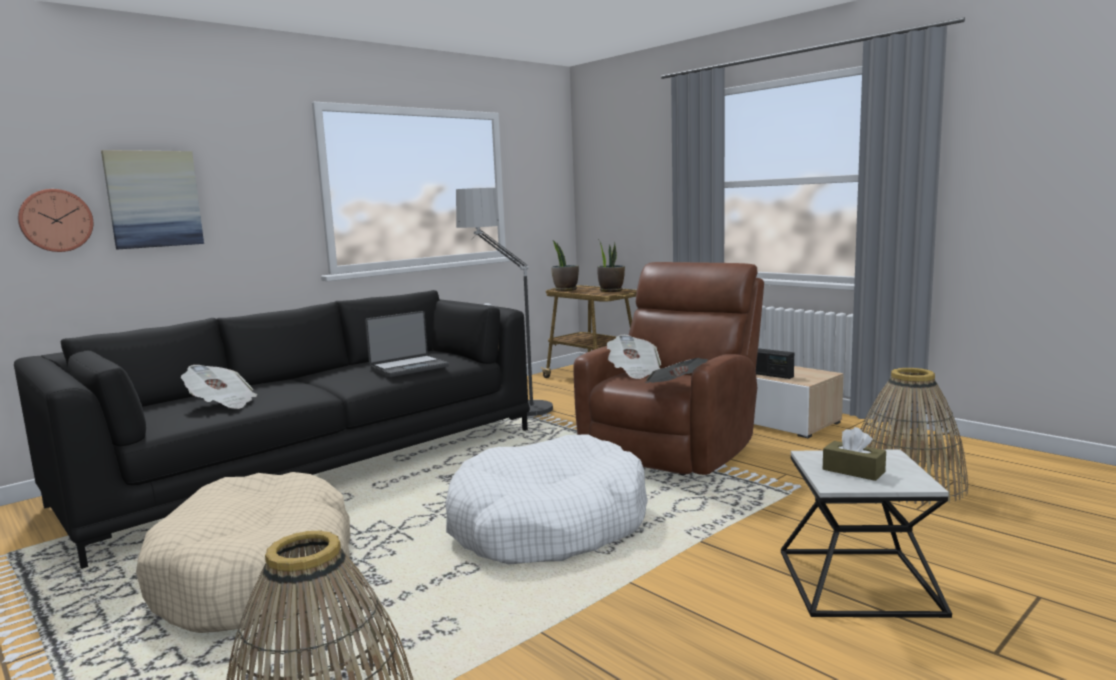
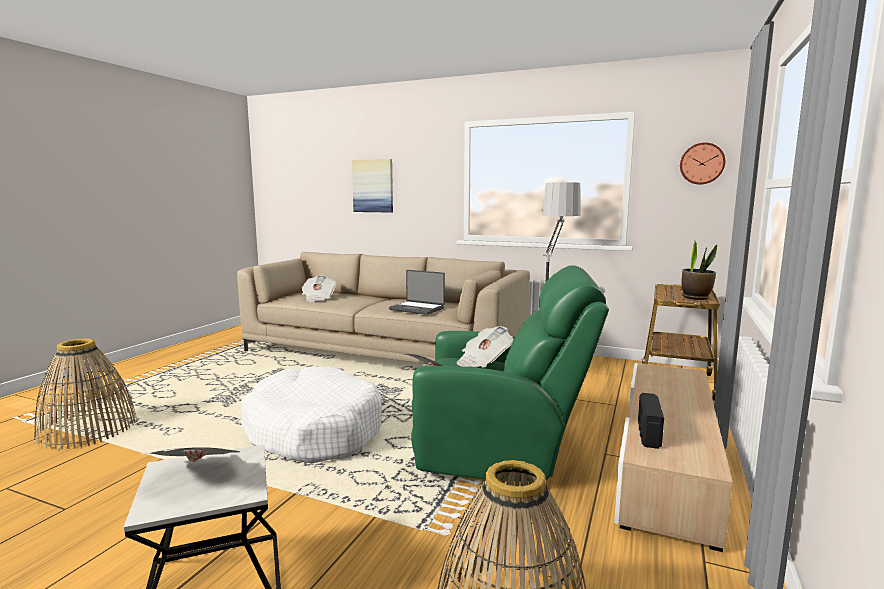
camera: 65 degrees right, 0 degrees up
black sofa [14,290,530,569] -> beige sofa [237,252,530,364]
wall clock [18,189,93,252] -> wall clock moved to [680,143,725,185]
beige dog bed [136,472,350,633] -> none
potted plant [551,240,579,291] -> none
brown armchair [573,262,764,475] -> green armchair [412,265,609,481]
brown tissue box [823,427,886,481] -> newspaper [141,447,240,462]

